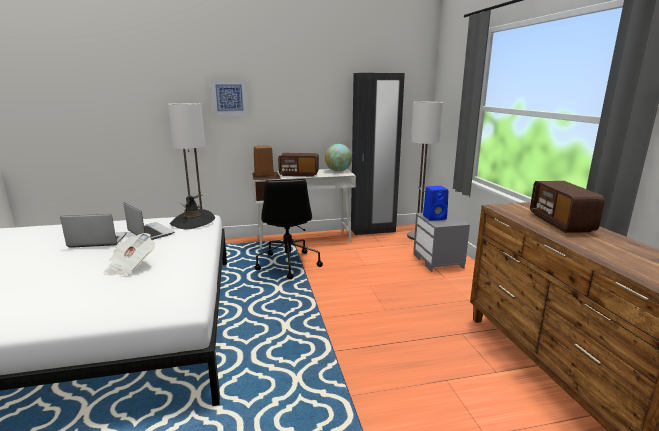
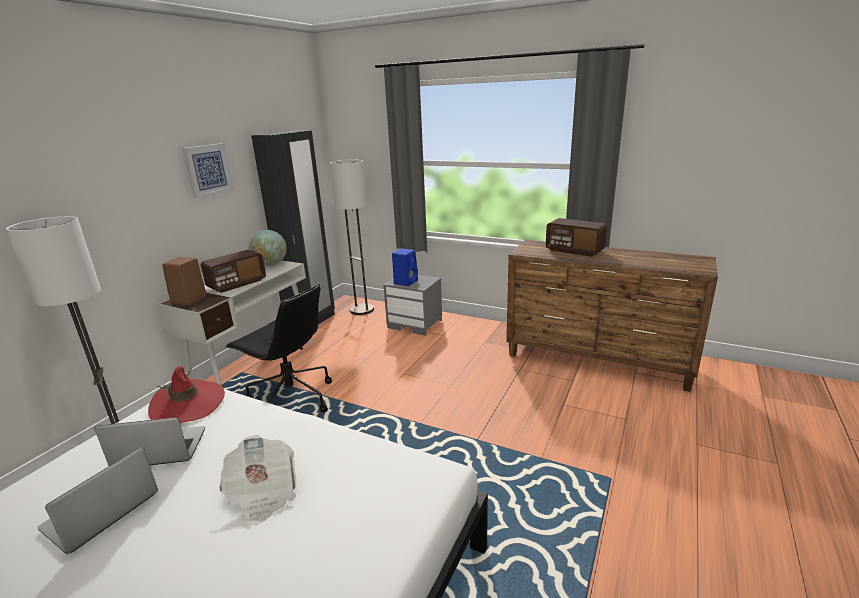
camera: 50 degrees left, 5 degrees up
black hat [170,196,215,230] -> red hat [148,366,225,423]
picture [210,79,248,116] -> picture moved to [182,143,234,198]

